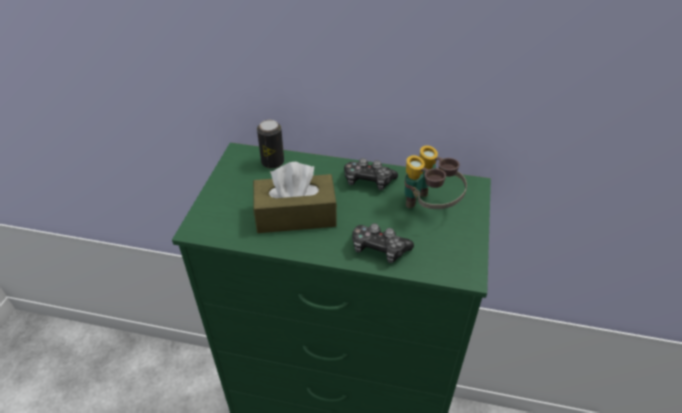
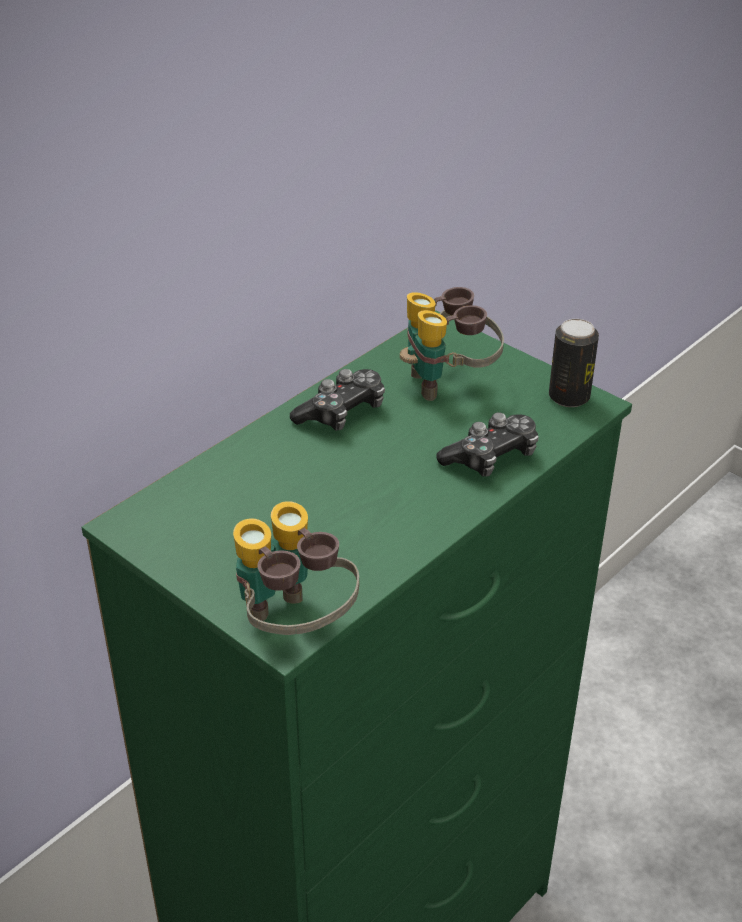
camera: 60 degrees left, 5 degrees down
brown tissue box [253,162,337,233] -> none
can [257,120,284,169] -> can moved to [549,319,599,407]
none -> binoculars [233,501,359,635]

